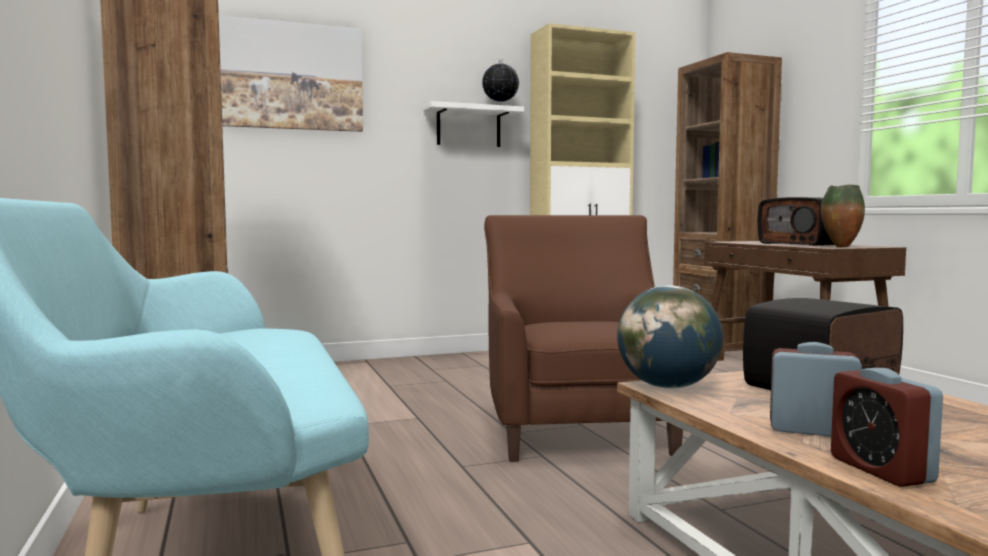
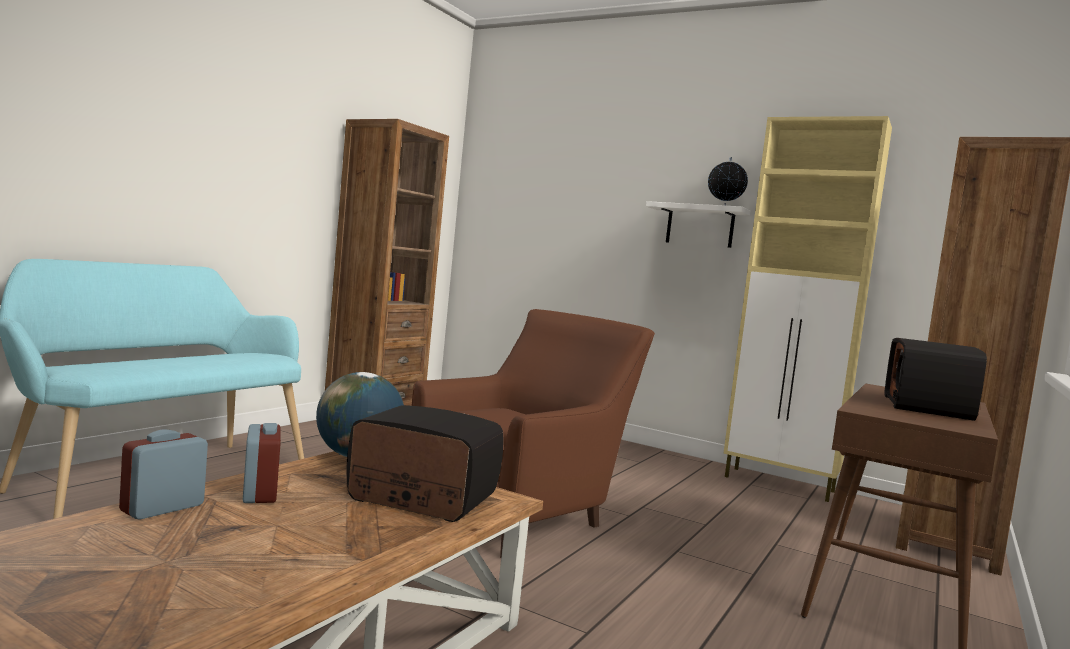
camera: 50 degrees right, 0 degrees up
picture [219,15,363,132] -> none
vase [821,185,865,247] -> none

